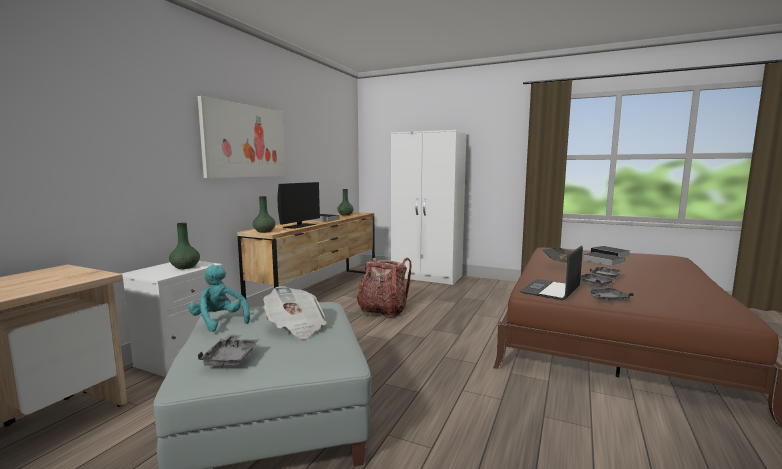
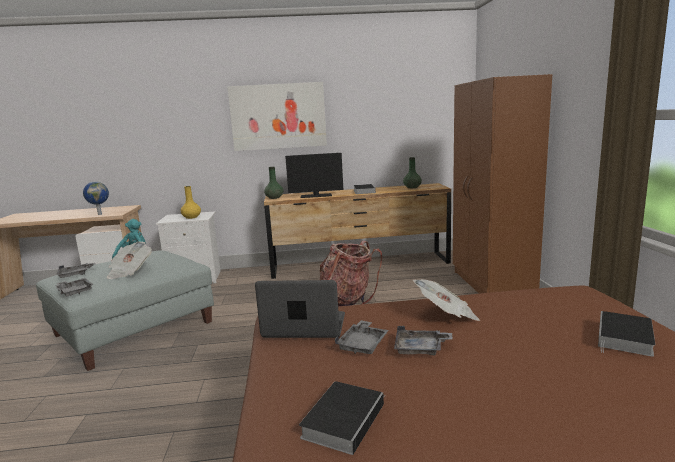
camera: 60 degrees right, 5 degrees up
green vase [169,223,200,269] -> yellow vase [181,186,201,219]
white wardrobe [391,130,466,285] -> brown wardrobe [453,74,552,294]
book [583,252,625,266] -> book moved to [299,381,385,455]
grey tray [587,287,634,301] -> grey tray moved to [56,278,93,297]
none -> globe [83,182,109,215]

